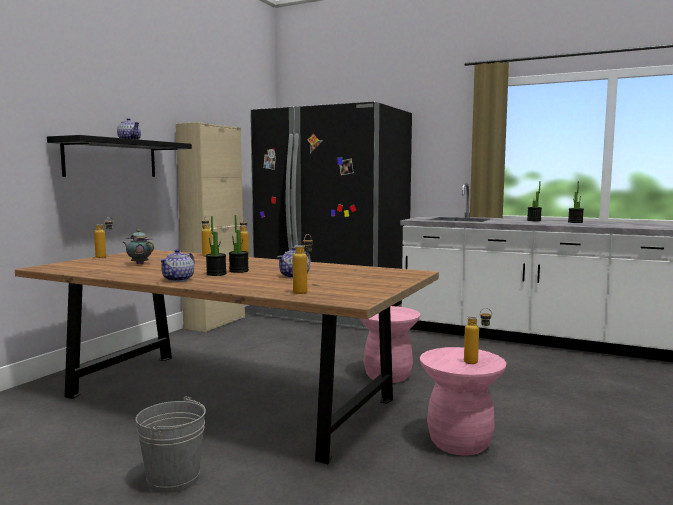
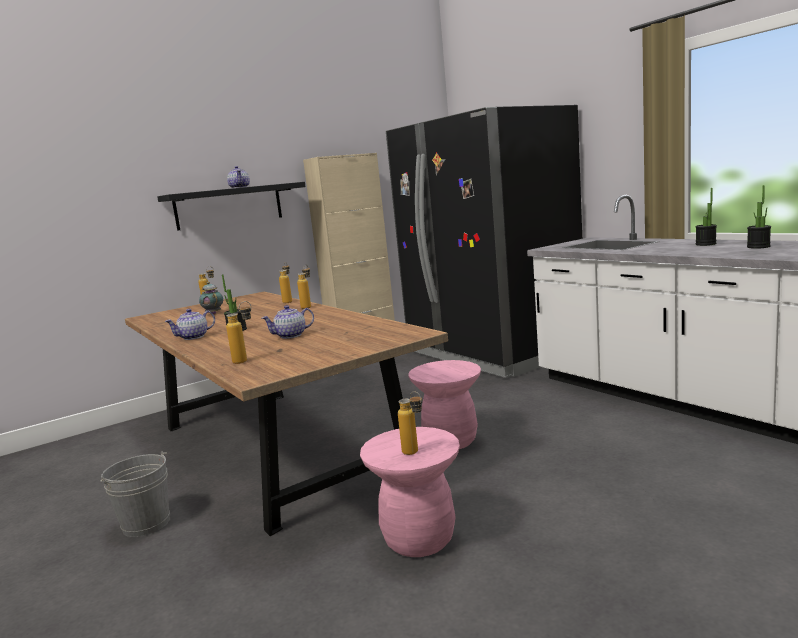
camera: 30 degrees right, 5 degrees up
potted plant [229,215,249,273] -> none

